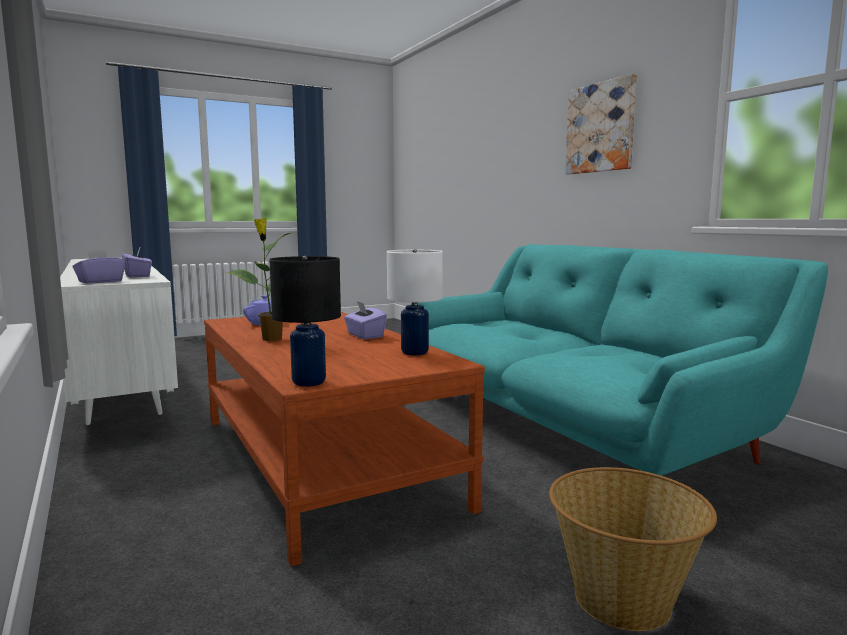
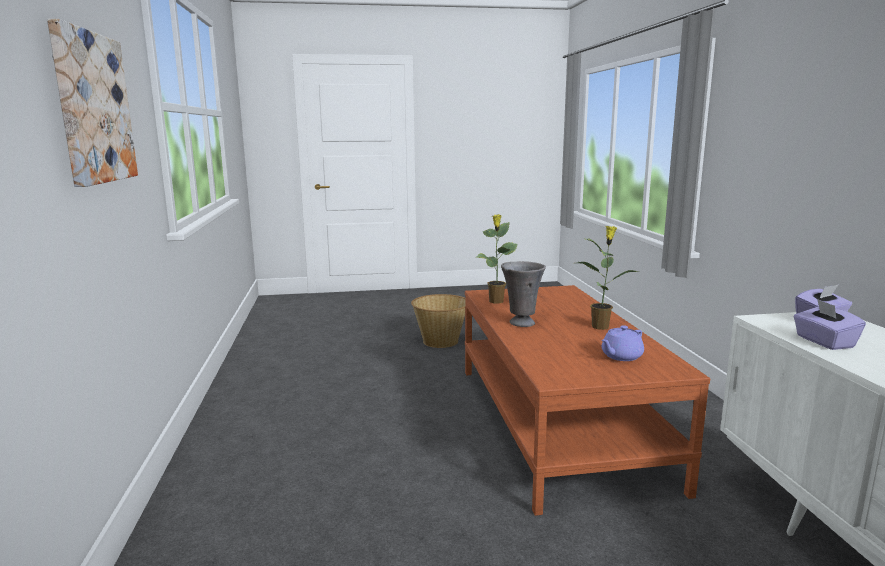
camera: 160 degrees left, 5 degrees up
black table lamp [269,256,341,387] -> none
purple tissue box [344,301,387,339] -> grey vase [501,261,546,327]
white table lamp [387,249,443,356] -> potted plant [476,214,517,303]
turquoise sofa [418,244,828,476] -> none

